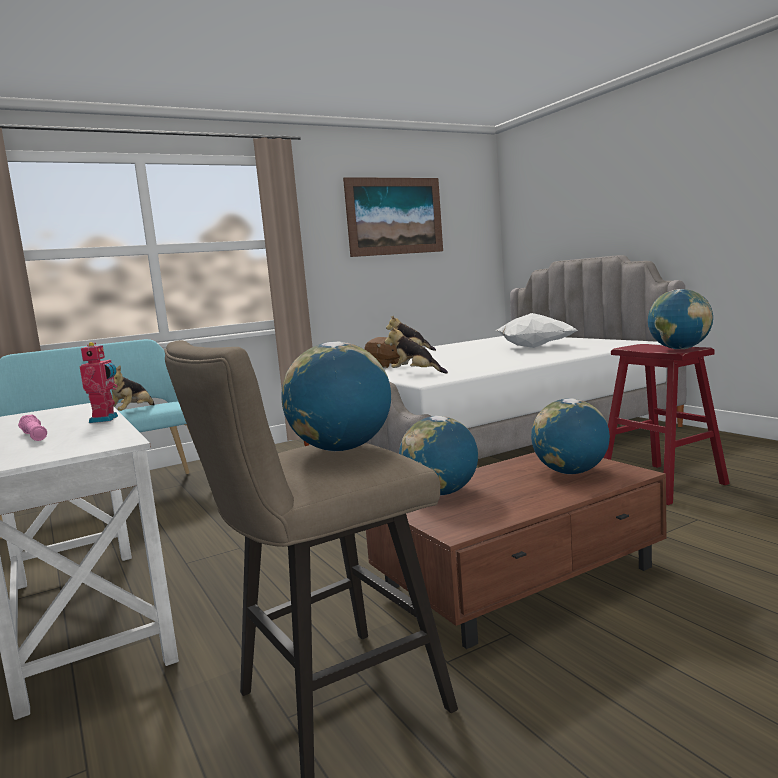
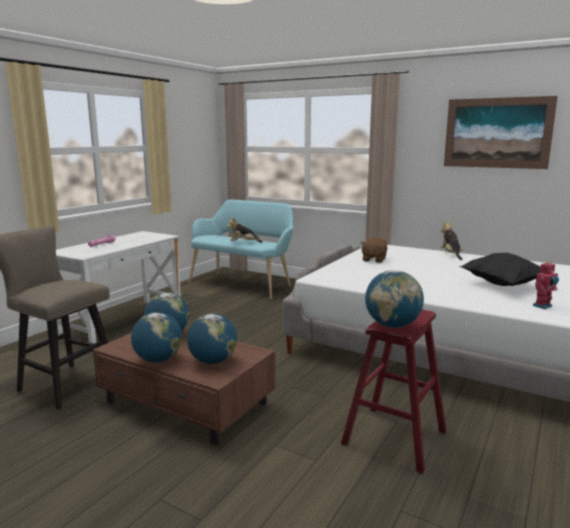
camera: 60 degrees right, 5 degrees up
toy robot [79,342,118,423] -> toy robot moved to [533,262,559,309]
globe [281,342,391,451] -> globe moved to [131,312,182,362]
plush toy [384,326,448,374] -> none
white pillow [497,313,578,348] -> black pillow [459,253,542,286]

